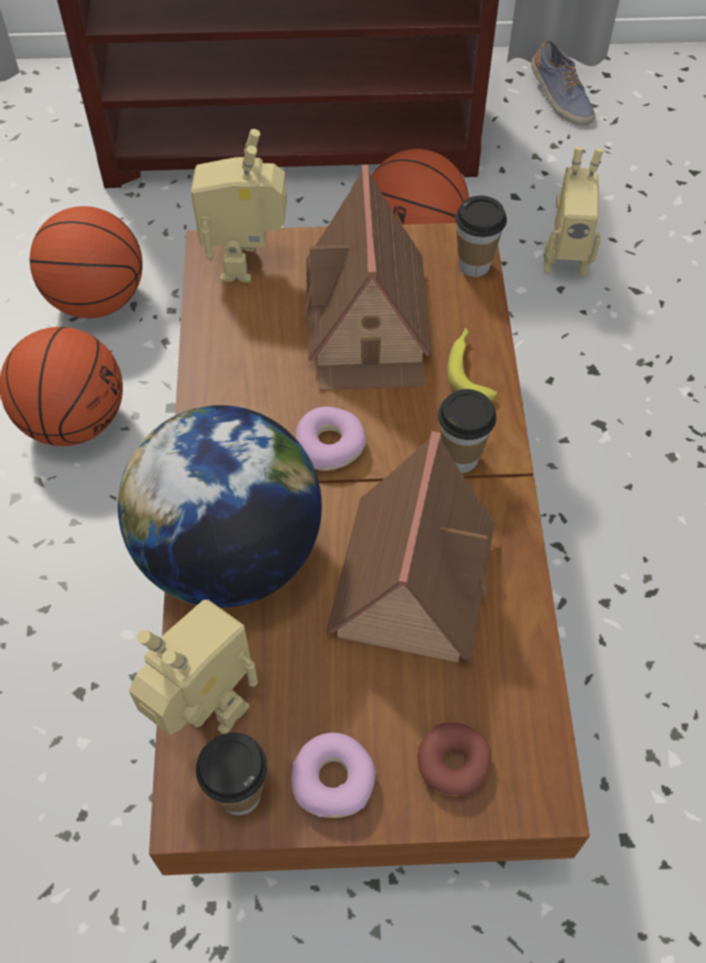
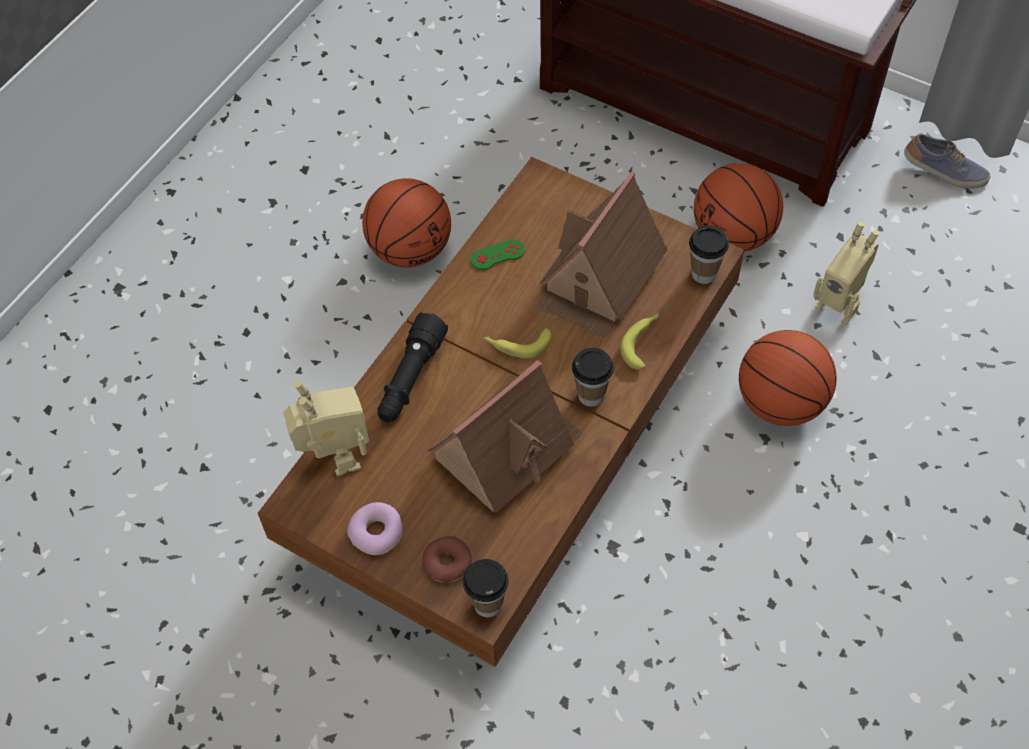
camera: 35 degrees right, 0 degrees up
basketball [30,206,143,318] -> basketball moved to [739,330,837,426]
globe [118,405,322,608] -> black flashlight [378,312,448,423]
toy robot [191,129,287,282] -> none
cup [196,733,267,815] -> cup moved to [463,559,509,617]
donut [295,406,366,471] -> banana [483,328,552,358]
shoe [531,40,596,125] -> shoe turned 75 degrees counterclockwise [904,134,990,189]
none -> green game controller [471,239,525,270]

